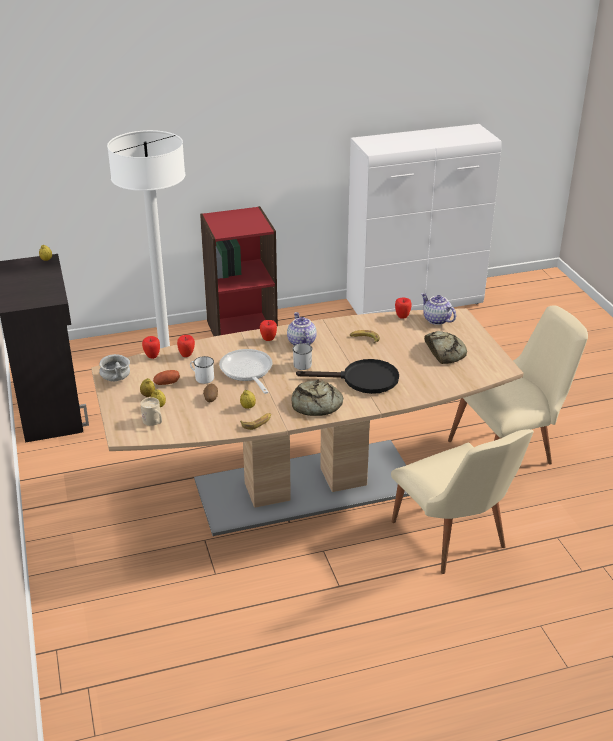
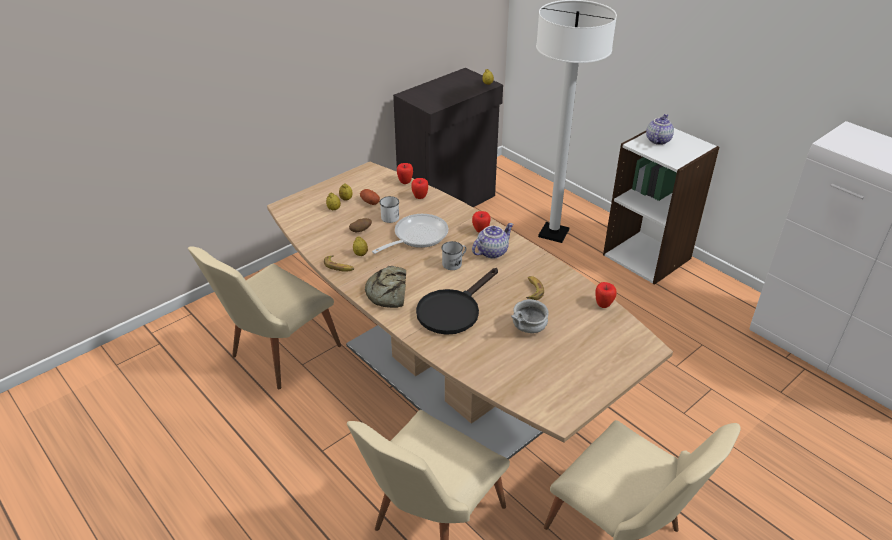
camera: 65 degrees right, 5 degrees up
grey bowl [99,354,130,382] -> grey bowl moved to [511,299,549,333]
beige mug [141,397,162,426] -> none
red bookcase [200,206,278,336] -> white bookcase [603,128,719,285]
black frying pan [296,359,399,394] -> black frying pan turned 60 degrees clockwise [416,268,498,335]
teapot [421,293,456,325] -> teapot moved to [646,114,674,145]
bread [424,331,467,364] -> none
none -> beige chair [188,246,341,389]

